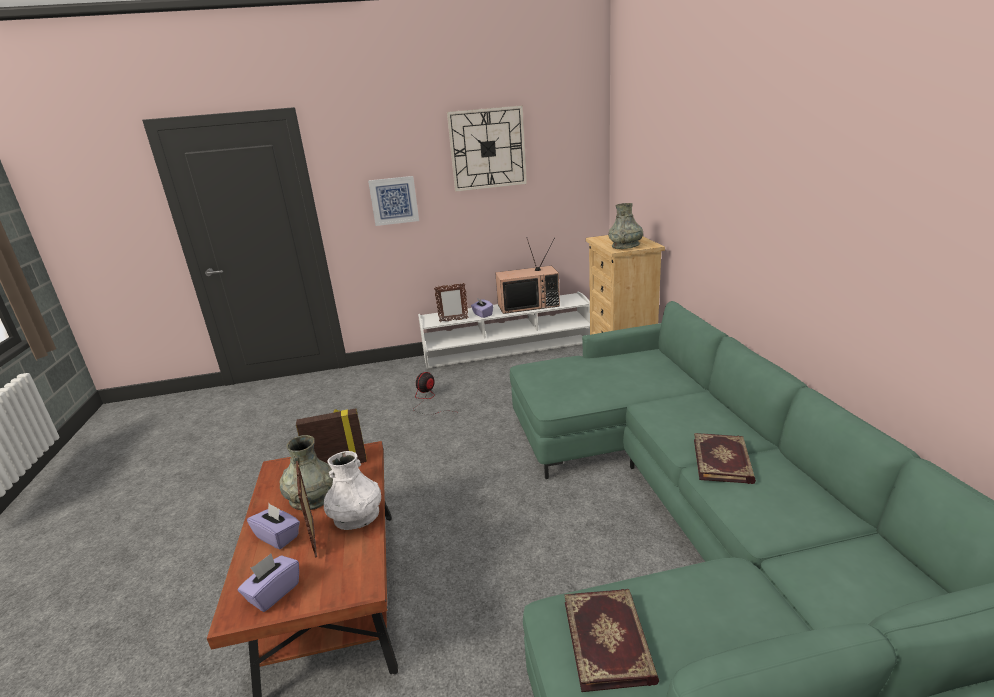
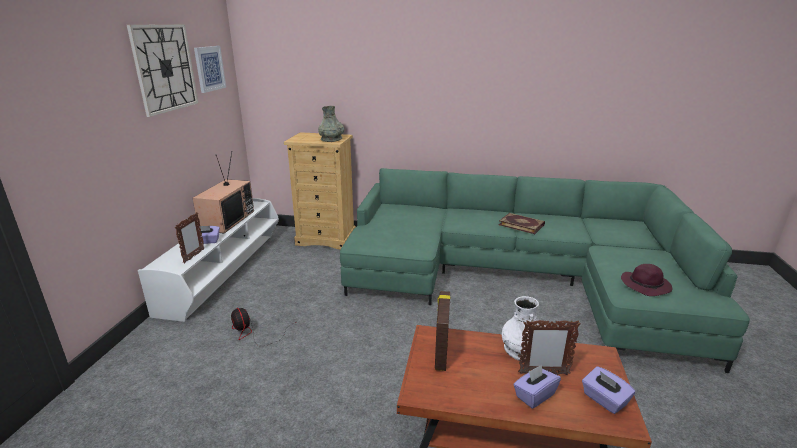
camera: 70 degrees left, 0 degrees up
grey vase [280,435,333,510] -> none
picture [368,176,419,226] -> picture moved to [194,46,226,93]
book [564,589,659,692] -> purple hat [621,264,672,296]

